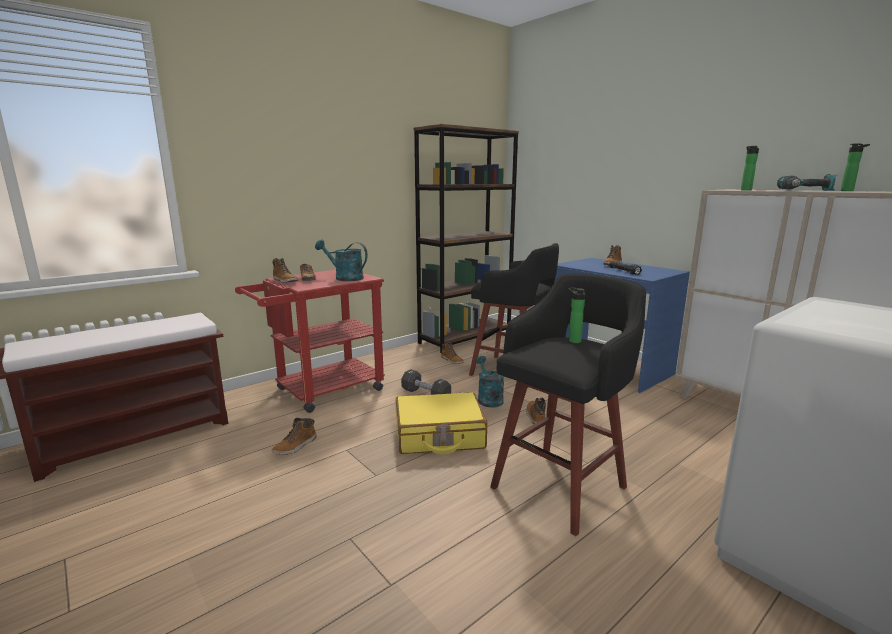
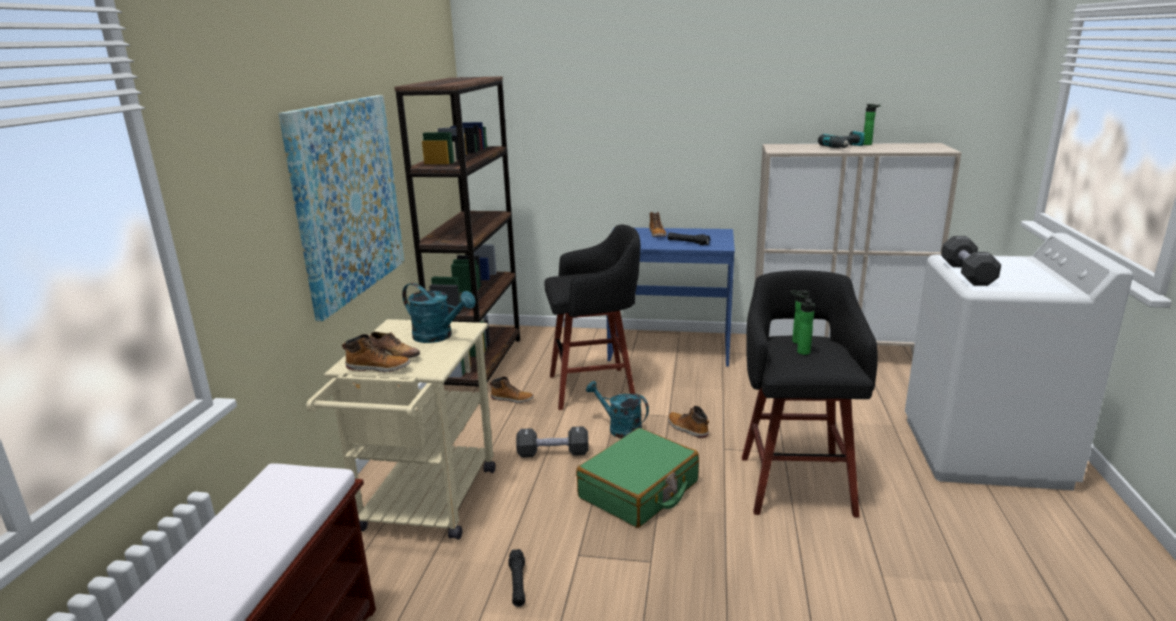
camera: 40 degrees left, 5 degrees up
red cart [235,270,385,413] -> beige cart [306,319,496,540]
boot [272,418,317,455] -> black flashlight [508,549,525,607]
turquoise watering can [315,240,368,281] -> turquoise watering can turned 135 degrees counterclockwise [402,283,476,343]
yellow suitcase [396,392,487,454] -> green suitcase [576,428,699,528]
bottle [741,146,759,190] -> bottle moved to [797,298,815,355]
none -> picture [278,95,405,321]
none -> black dumbbell [941,236,1001,286]

